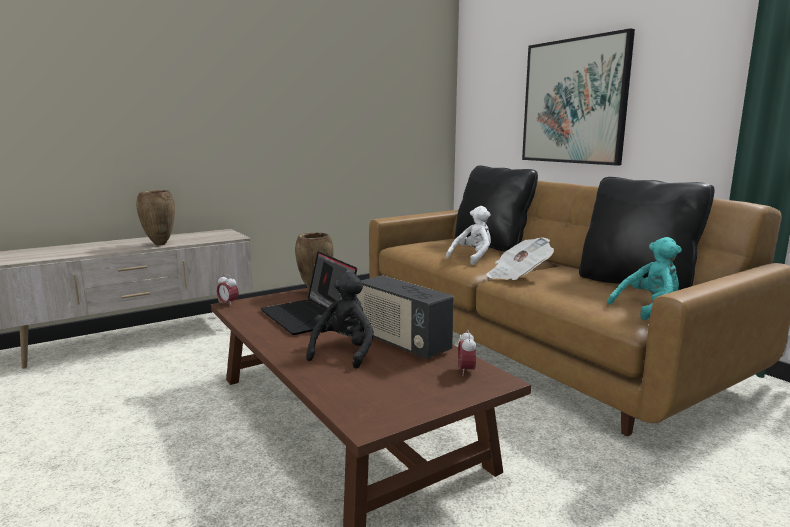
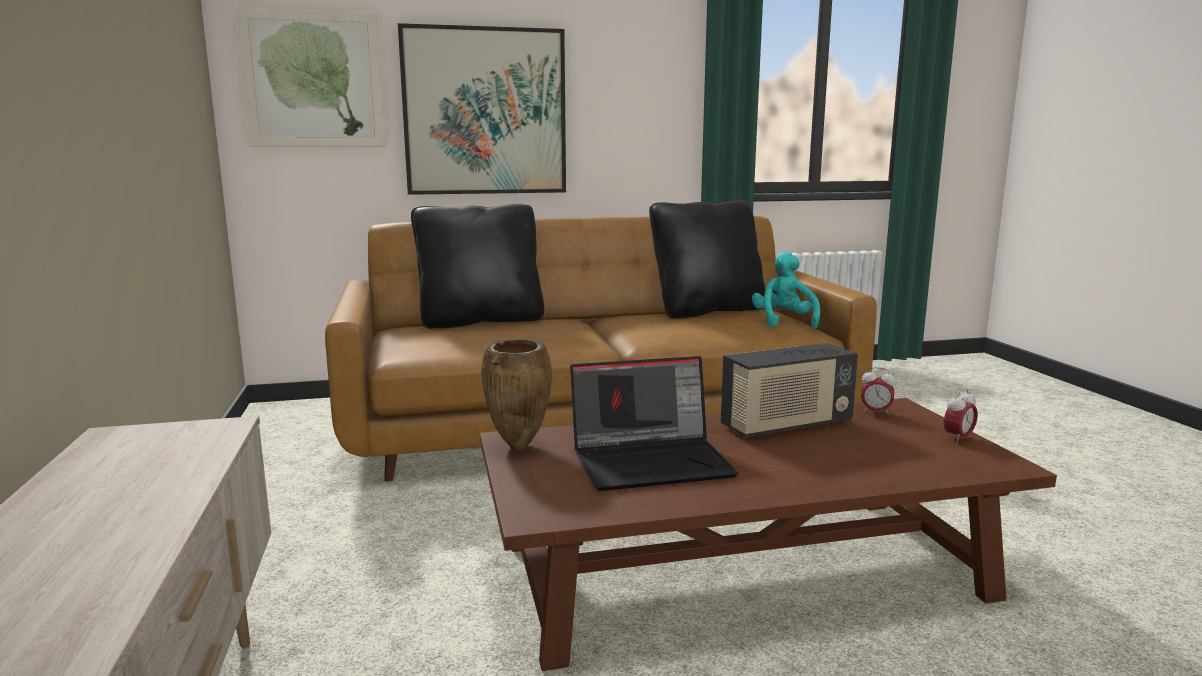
camera: 70 degrees left, 0 degrees up
brown vase [136,190,175,246] -> none
alarm clock [217,274,239,305] -> alarm clock moved to [944,389,978,443]
black plush toy [306,272,374,369] -> none
white plush toy [446,206,491,265] -> none
newspaper [486,238,554,280] -> none
none -> picture [236,8,385,147]

